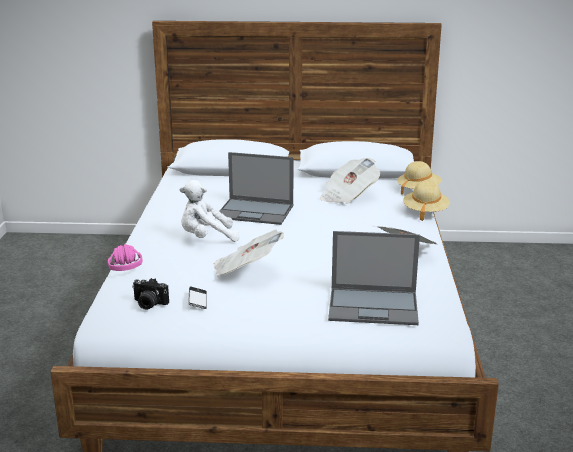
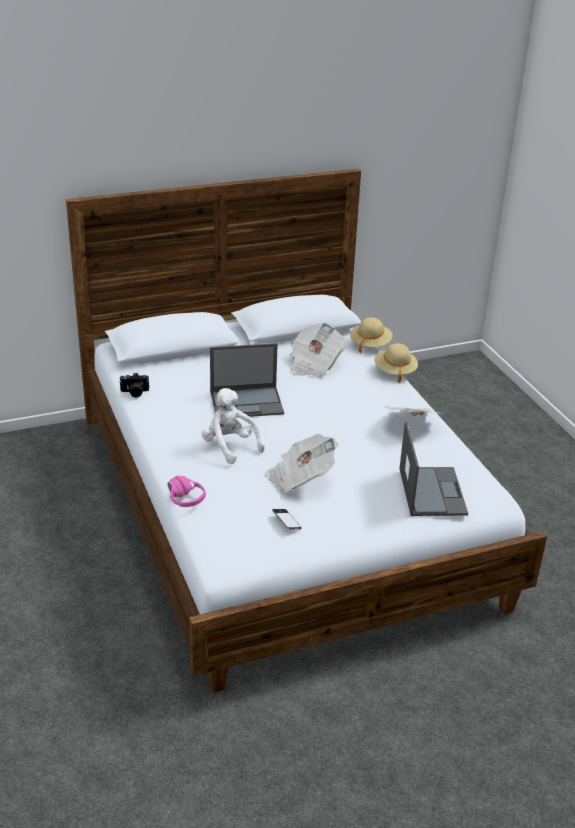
camera: 25 degrees left, 10 degrees up
camera [132,278,169,310] -> camera moved to [119,373,149,397]
white plush toy [180,180,239,242] -> white plush toy turned 90 degrees clockwise [202,388,265,464]
laptop [328,231,420,325] -> laptop turned 75 degrees counterclockwise [400,422,468,516]

